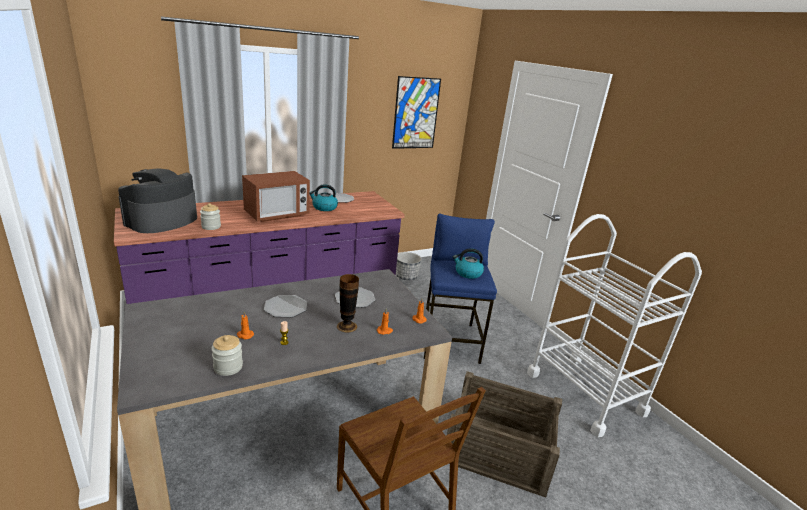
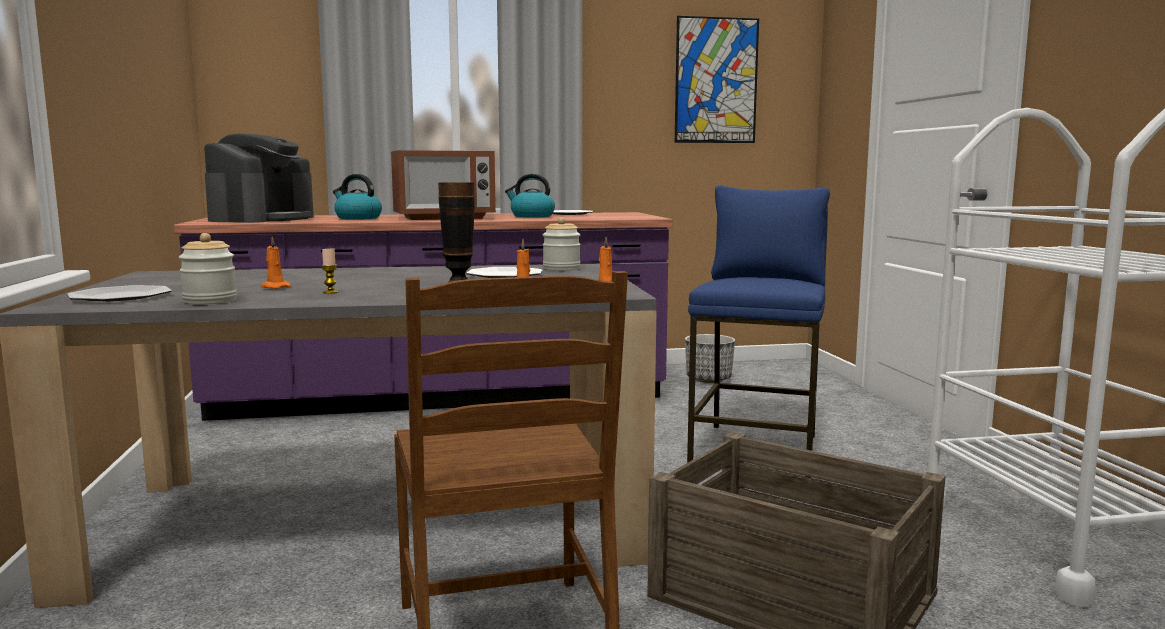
camera: 20 degrees right, 15 degrees down
coffee machine [118,168,197,233] -> coffee machine turned 150 degrees clockwise [204,133,314,223]
jar [200,203,221,230] -> jar moved to [543,217,581,271]
plate [264,295,307,317] -> plate moved to [67,285,172,302]
kettle [453,248,484,279] -> kettle moved to [333,174,382,220]

